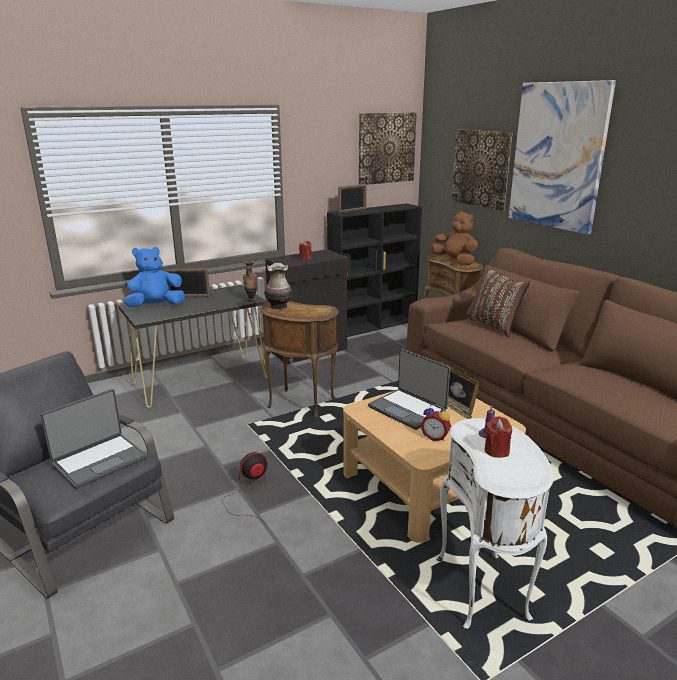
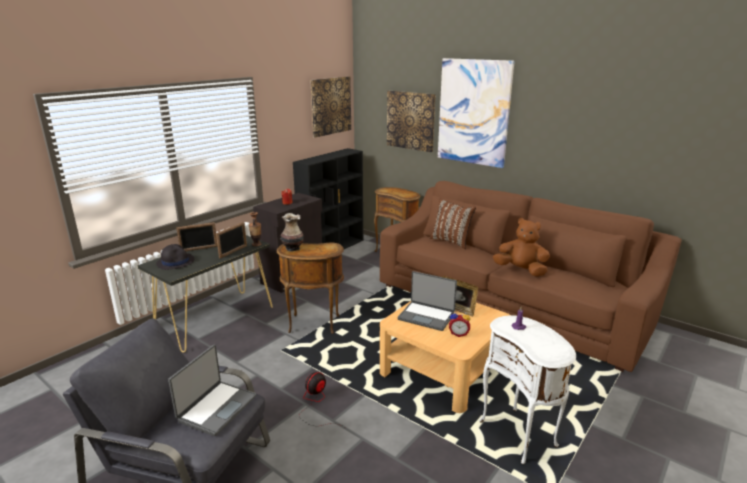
camera: 20 degrees left, 0 degrees up
blue plush toy [124,247,185,307] -> black hat [156,244,195,270]
picture frame [338,184,366,213] -> picture frame moved to [216,222,247,258]
brown plush toy [430,210,478,265] -> brown plush toy moved to [493,218,550,276]
red candle [485,416,512,458] -> none

